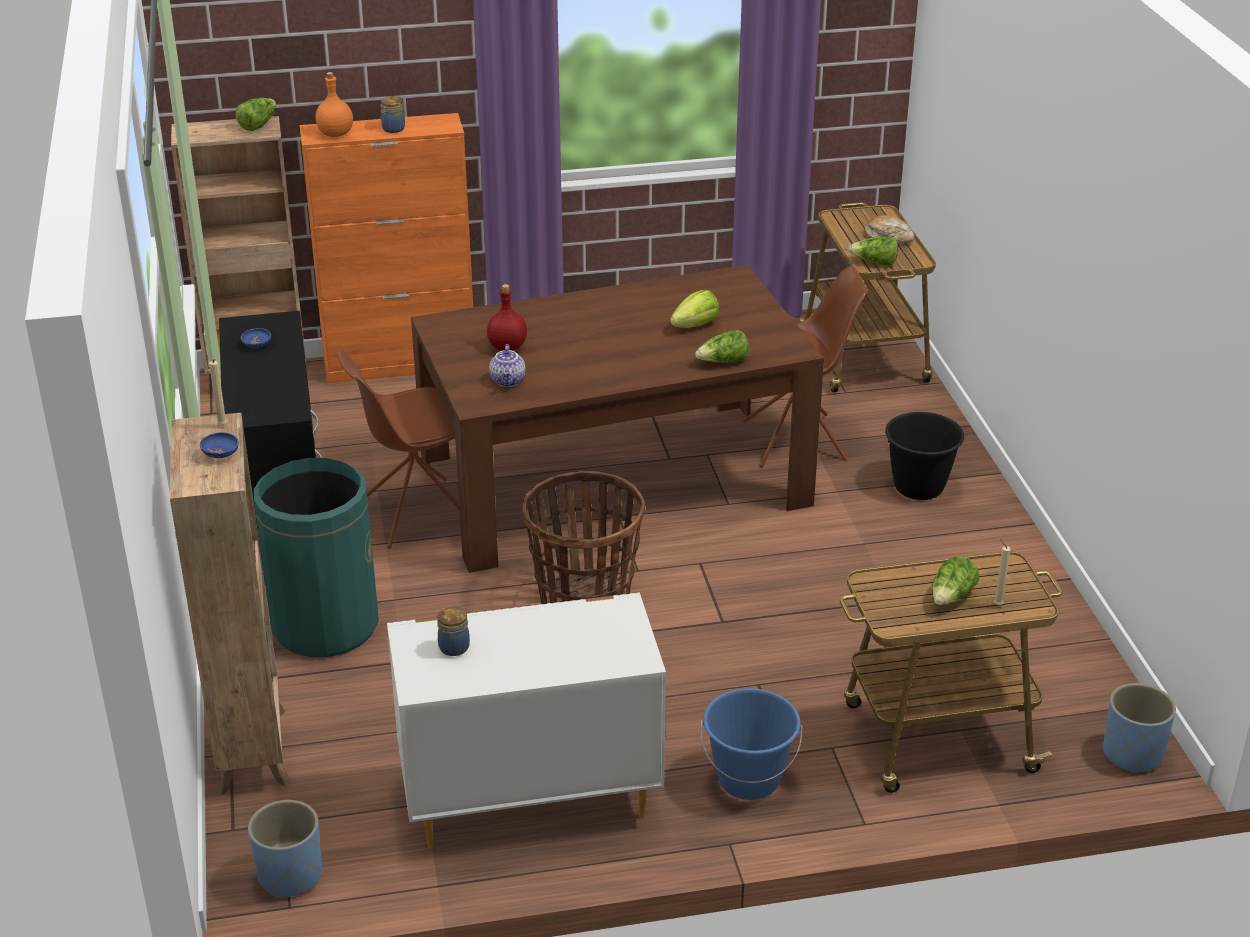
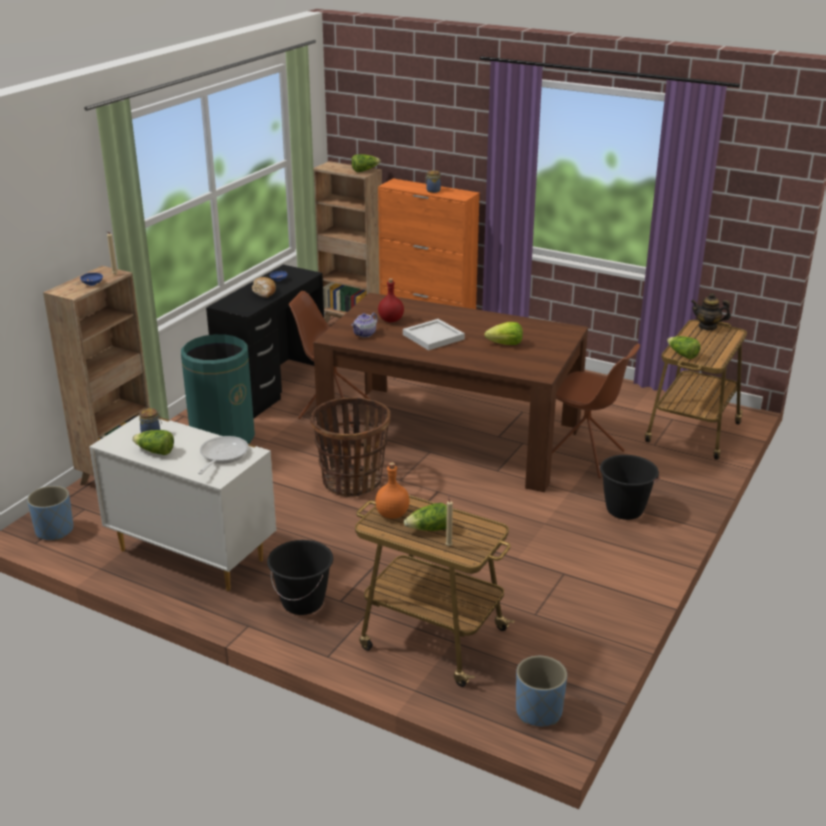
camera: 40 degrees right, 5 degrees down
orange bottle [315,72,353,137] -> orange bottle moved to [375,462,410,519]
lettuce [695,330,749,363] -> lettuce moved to [132,430,174,455]
blue bucket [701,688,803,800] -> black bucket [267,540,333,615]
bread [864,215,915,243] -> bread moved to [252,277,276,298]
none -> frying pan [198,436,249,474]
none -> white tray [403,319,465,350]
none -> teapot [691,293,731,331]

